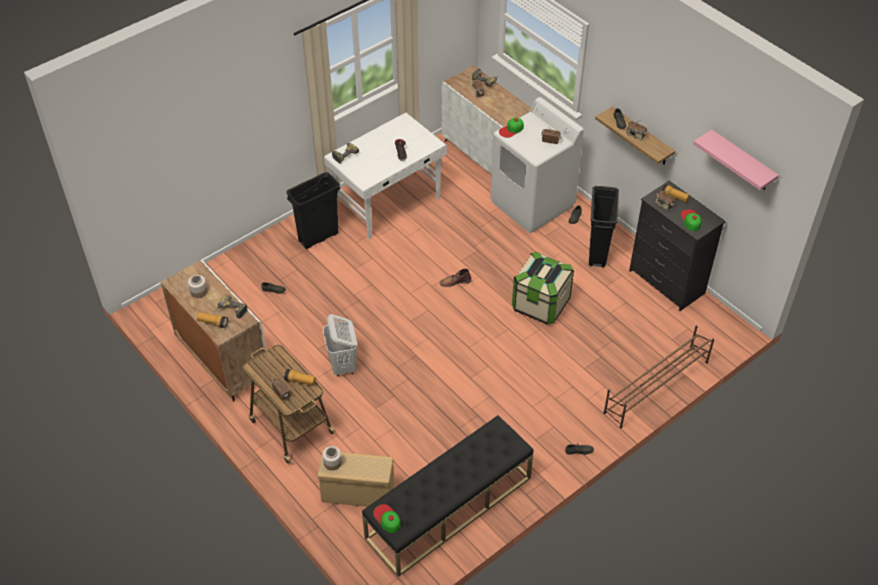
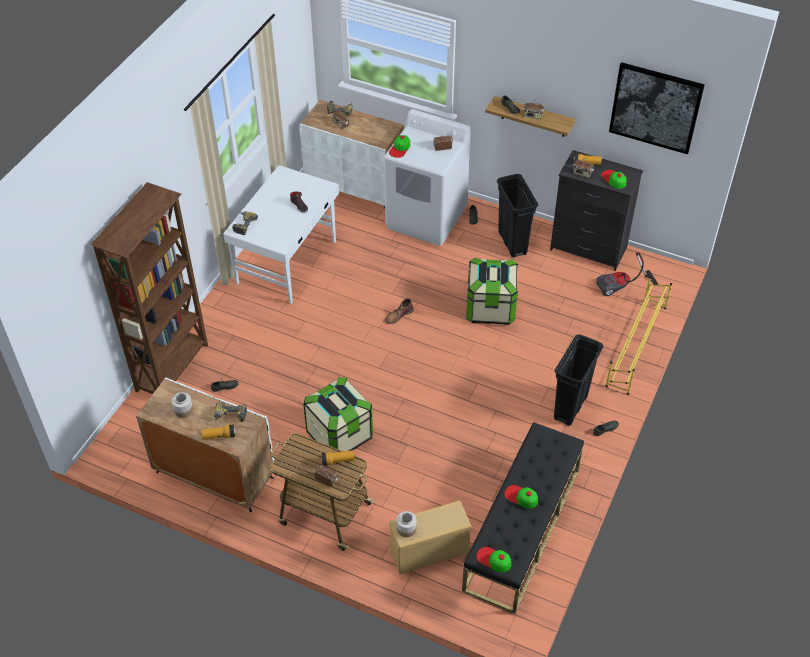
camera: 25 degrees left, 0 degrees up
black trash can [287,172,340,249] -> black trash can moved to [554,334,603,426]
white laundry basket [323,314,357,377] -> storage box [303,377,373,451]
brown shoe rack [604,326,714,428] -> yellow shoe rack [605,276,672,395]
pink shelf [693,130,779,190] -> picture [609,62,705,154]
none -> brown bookcase [90,182,208,394]
none -> cap [504,485,538,508]
none -> vacuum cleaner [596,253,658,296]

